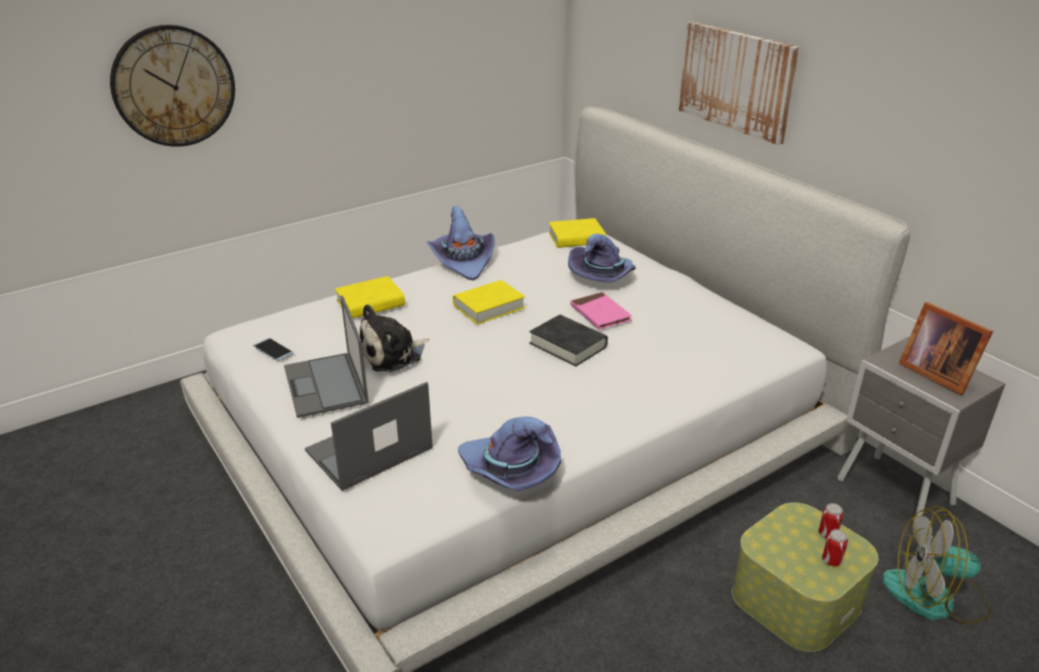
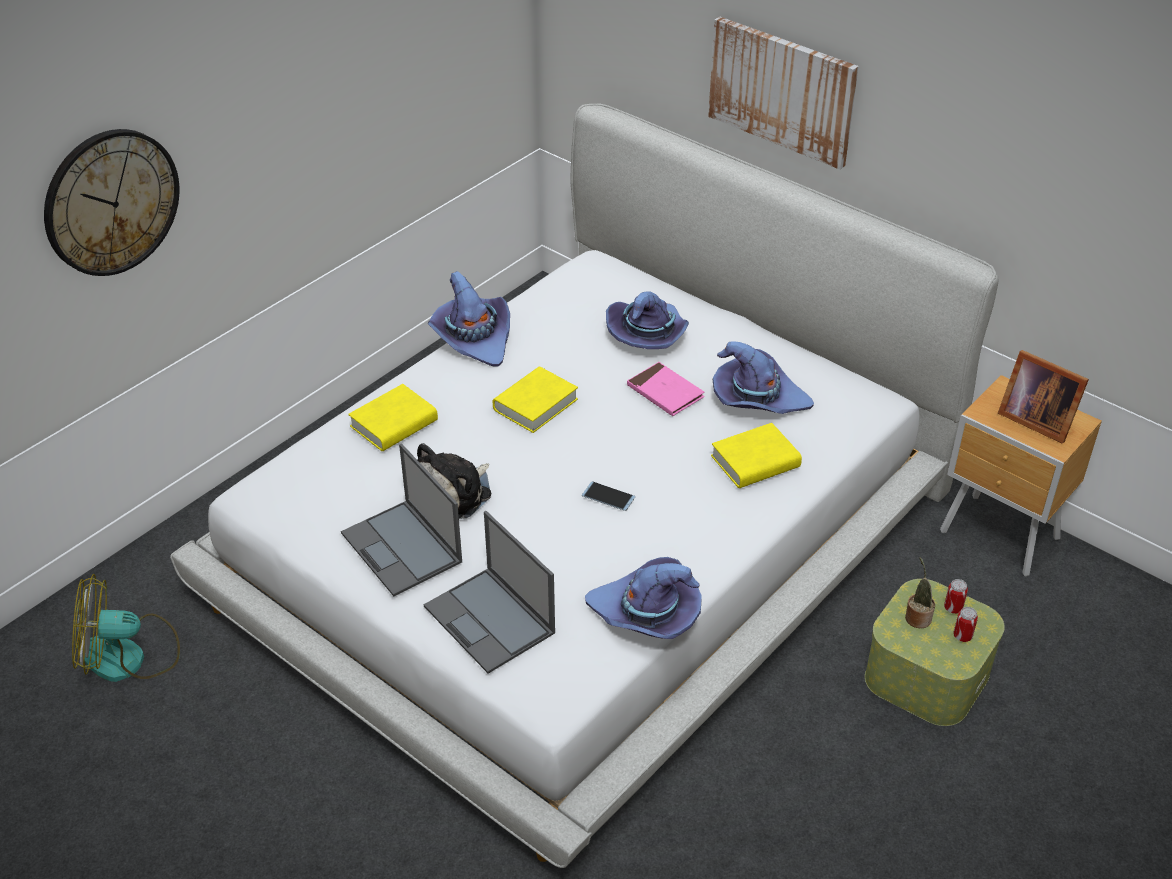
camera: 15 degrees left, 10 degrees up
phone [253,338,293,361] -> phone moved to [582,481,635,511]
laptop [305,382,433,491] -> laptop turned 75 degrees counterclockwise [424,511,555,674]
black book [530,315,608,367] -> none
yellow book [549,218,606,248] -> yellow book moved to [711,423,802,488]
grey nightstand [838,337,1005,528] -> brown nightstand [940,375,1102,577]
fan [882,506,991,624] -> fan moved to [72,574,180,682]
none -> purple hat [713,341,814,414]
none -> potted plant [905,557,935,628]

